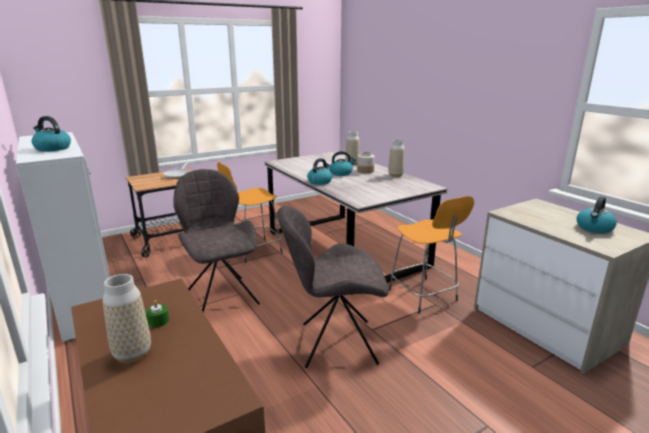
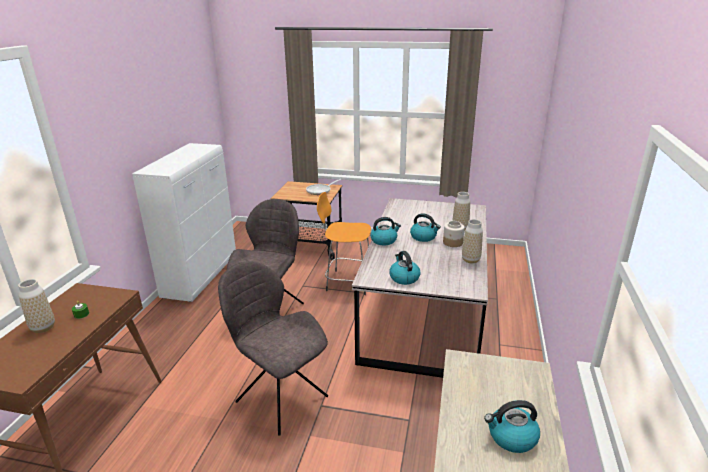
camera: 45 degrees right, 5 degrees up
kettle [32,116,71,152] -> kettle moved to [389,251,421,285]
orange stool [389,196,474,314] -> none

